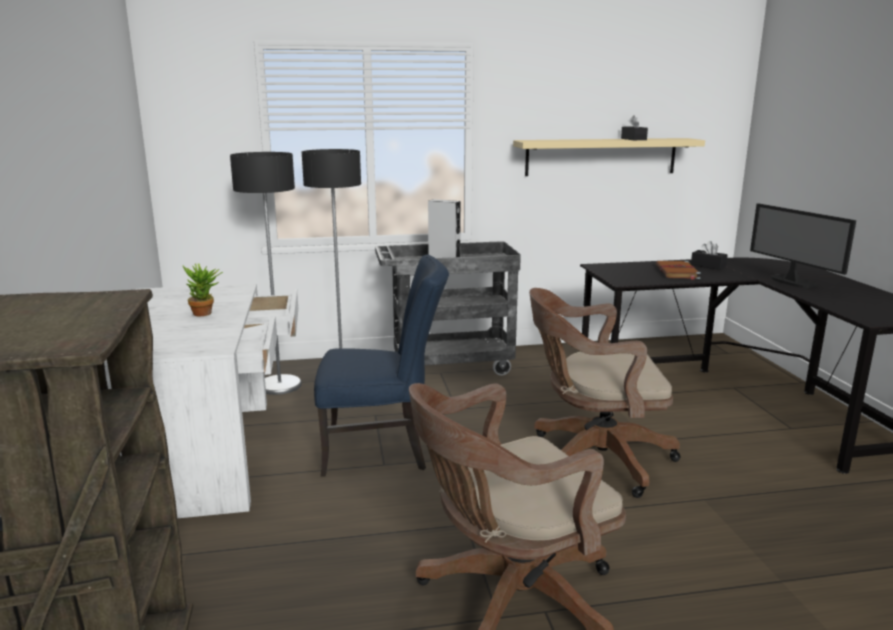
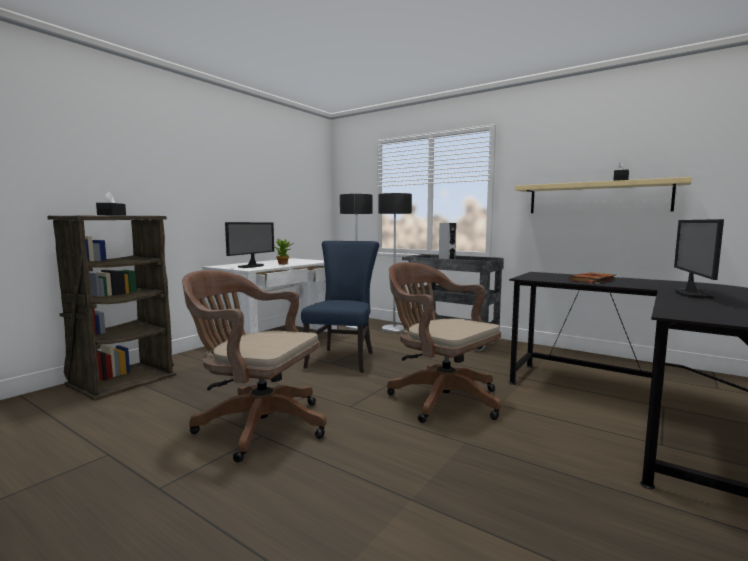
camera: 45 degrees right, 10 degrees down
blue chair [314,255,449,477] -> blue chair turned 120 degrees counterclockwise [301,241,379,373]
black tissue box [691,241,728,270] -> black tissue box moved to [96,192,126,216]
none -> monitor [225,222,274,268]

